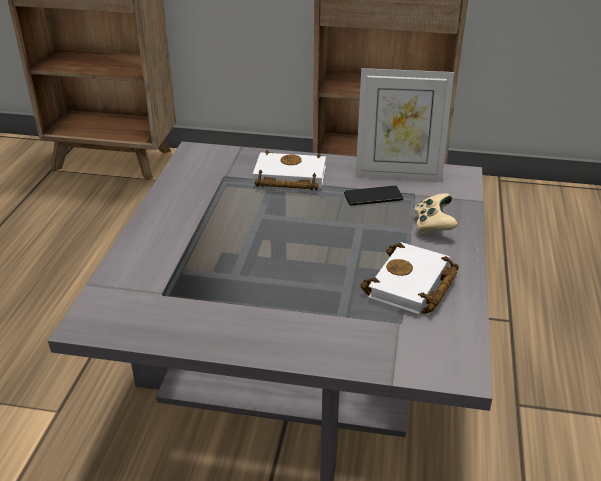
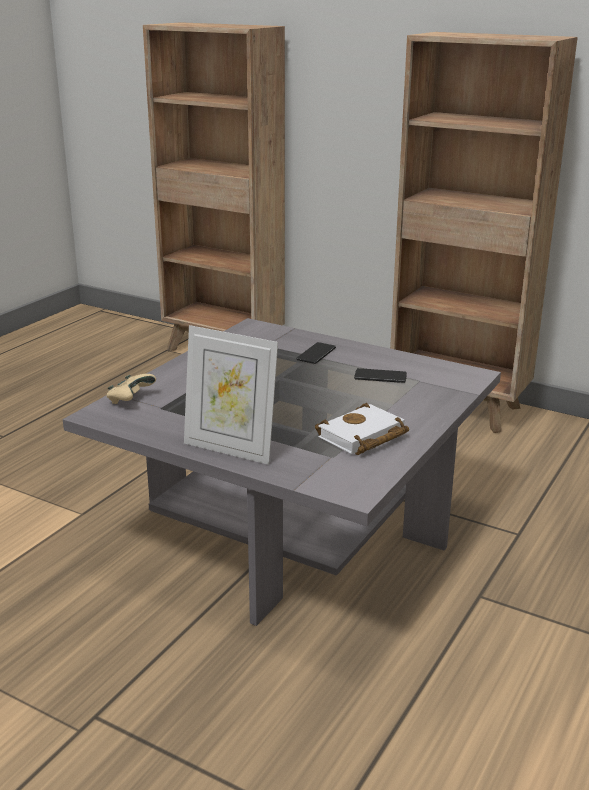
camera: 20 degrees right, 10 degrees down
white book [253,150,326,191] -> phone [296,342,336,364]
picture frame [356,68,454,181] -> picture frame moved to [184,325,278,465]
beige game controller [414,193,458,234] -> beige game controller moved to [106,374,156,404]

